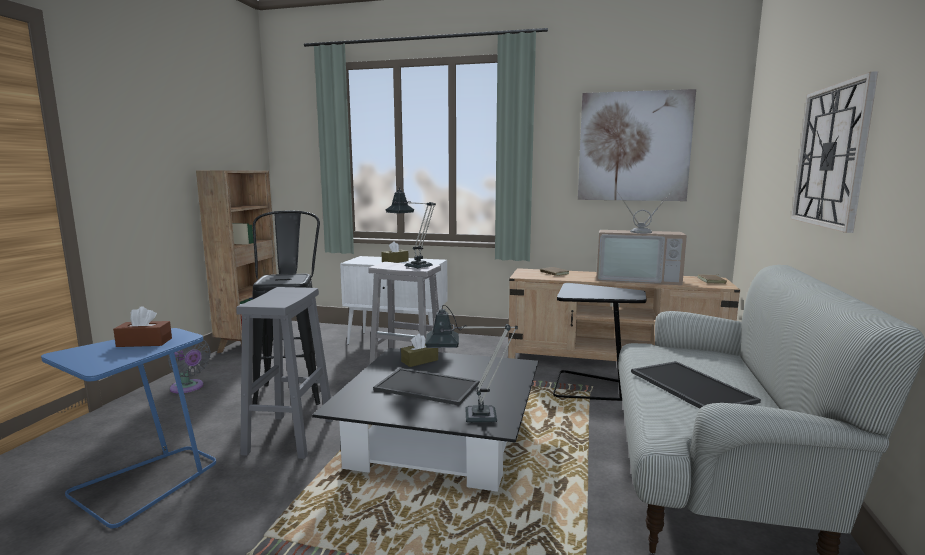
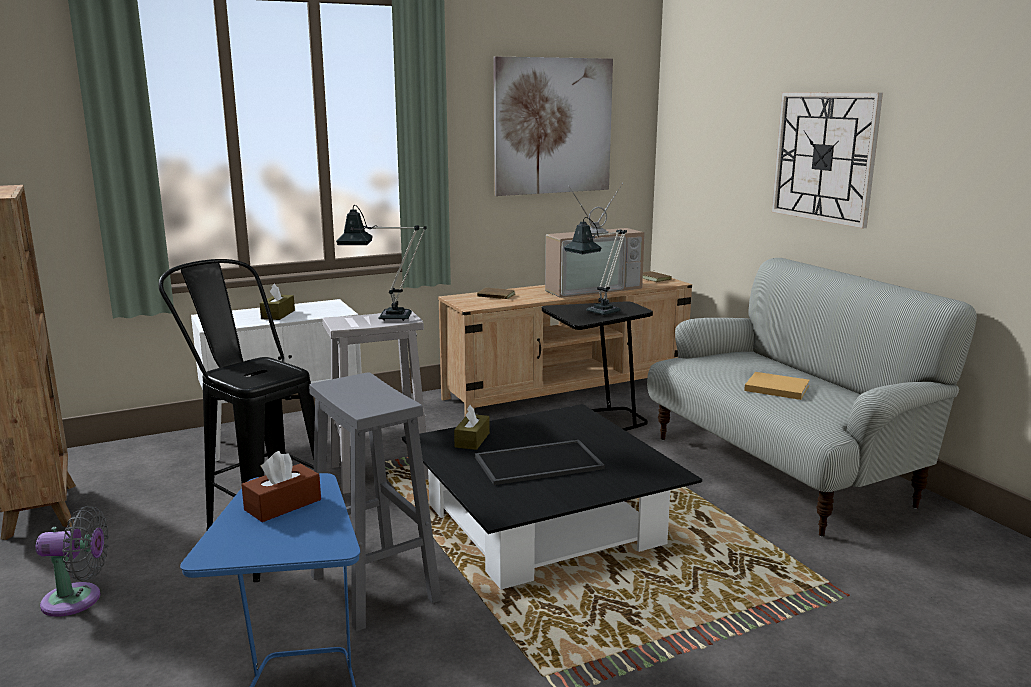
camera: 40 degrees left, 5 degrees up
table lamp [425,305,518,423] -> table lamp moved to [564,217,627,316]
tray [631,361,761,409] -> beige book [744,372,810,400]

